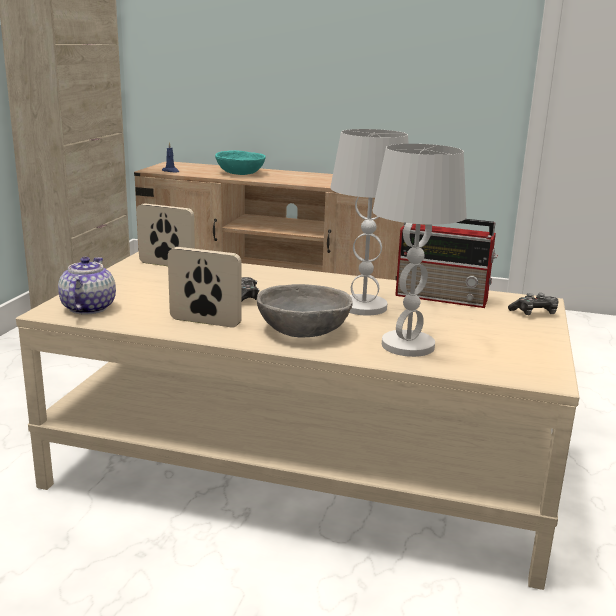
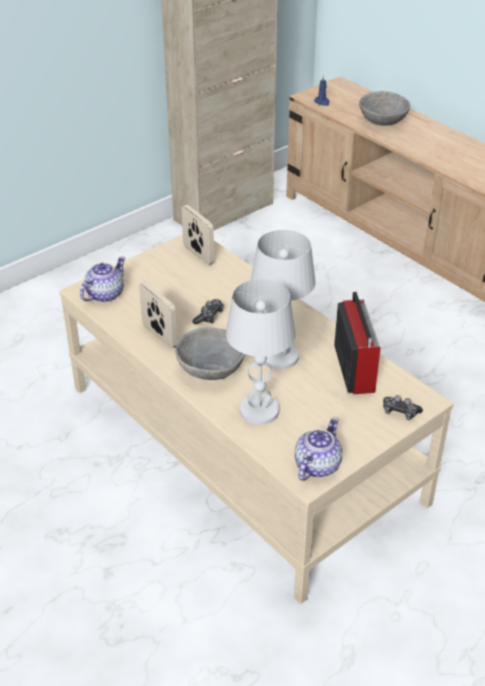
camera: 35 degrees right, 20 degrees up
turquoise bowl [215,150,266,175] -> grey bowl [359,91,411,126]
radio [395,219,498,308] -> radio turned 150 degrees counterclockwise [334,291,381,394]
none -> teapot [294,417,342,481]

